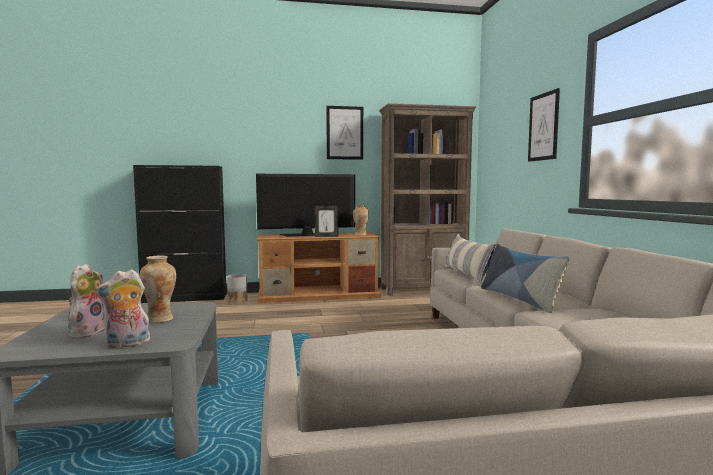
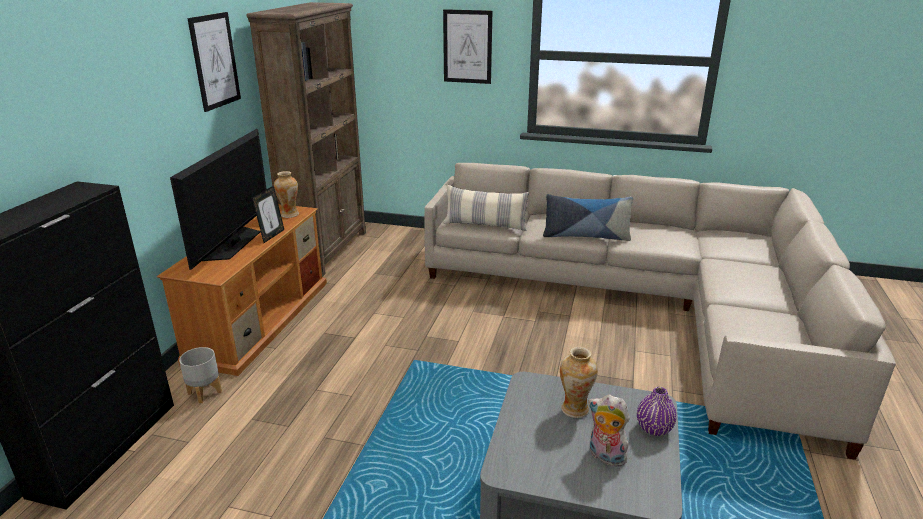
camera: 65 degrees left, 20 degrees up
plush toy [95,269,151,348] -> purple vase [637,387,677,436]

